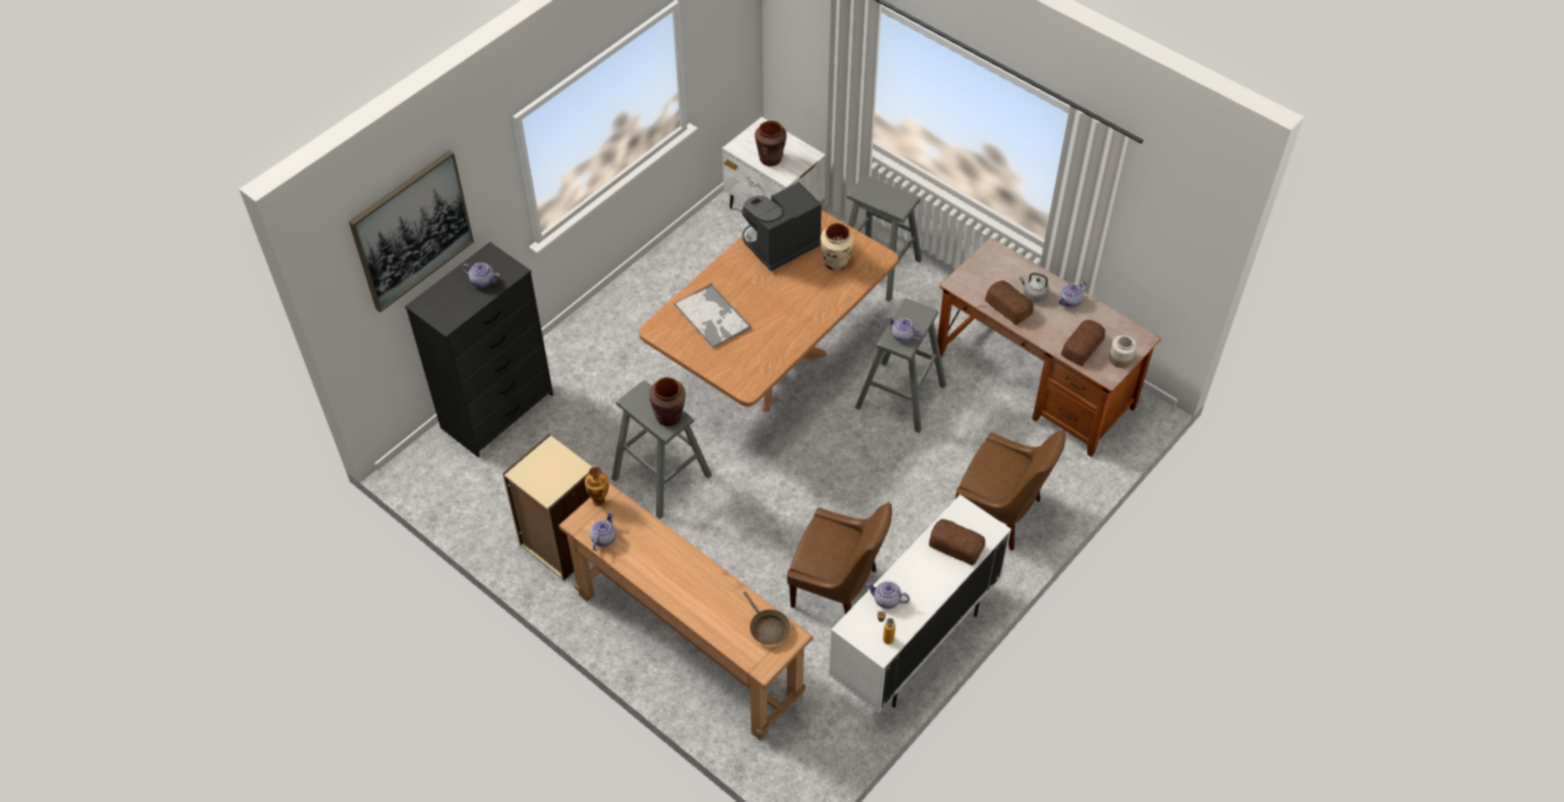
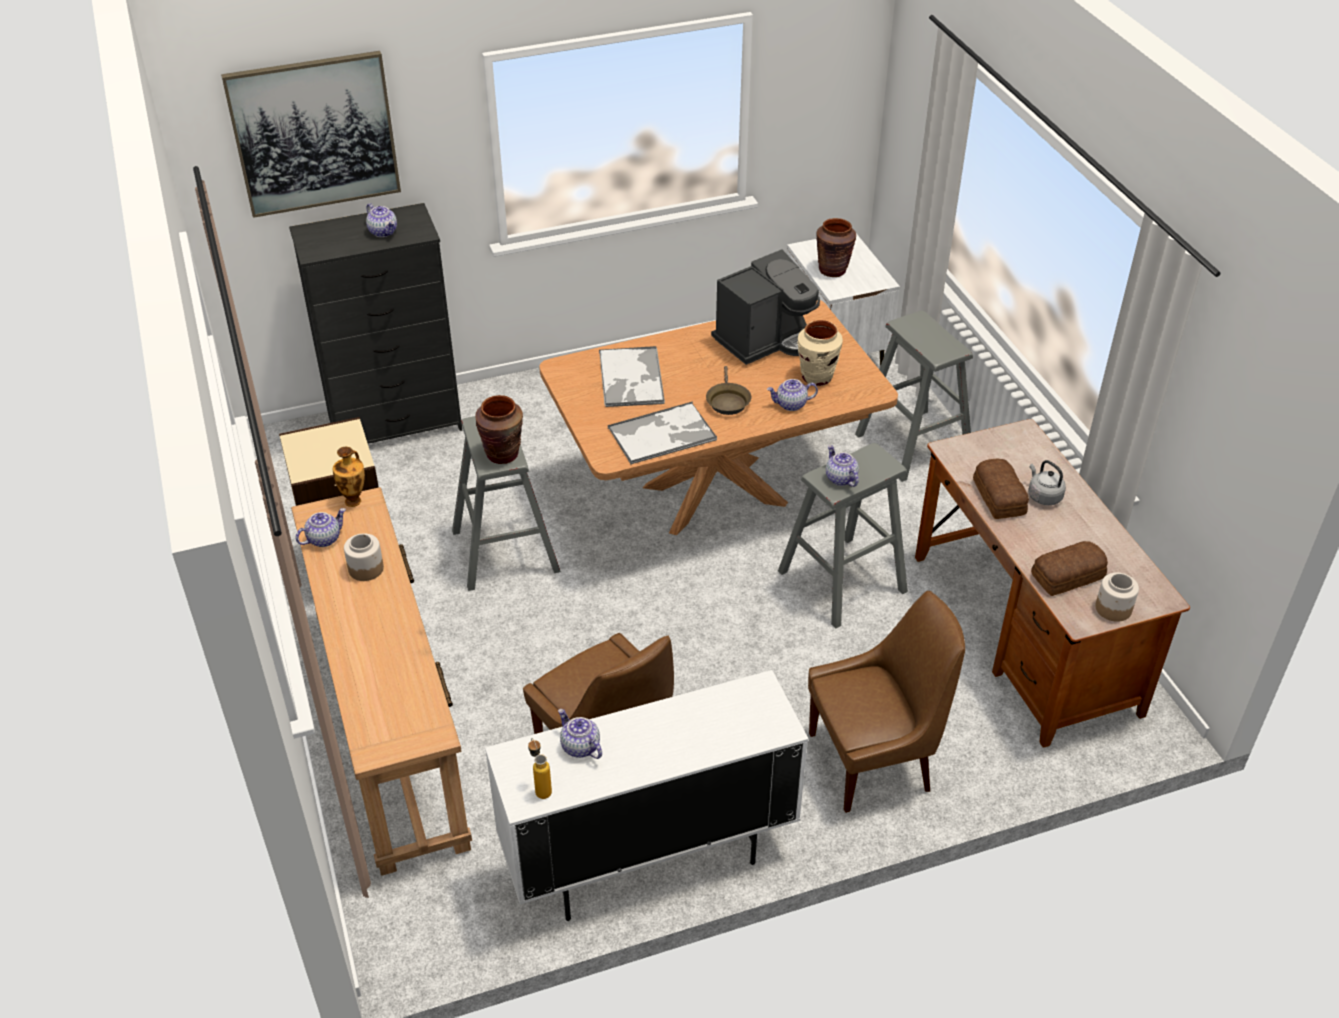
camera: 30 degrees right, 10 degrees down
coffee machine [742,181,822,271] -> coffee machine turned 150 degrees clockwise [711,249,820,365]
brown frying pan [743,591,790,645] -> brown frying pan moved to [706,366,751,415]
bread [929,519,985,566] -> none
brown chair [955,430,1066,551] -> brown chair turned 75 degrees counterclockwise [808,591,965,813]
teapot [1058,281,1086,307] -> teapot moved to [767,379,818,411]
none -> jar [344,533,384,581]
none -> tray [608,401,717,465]

